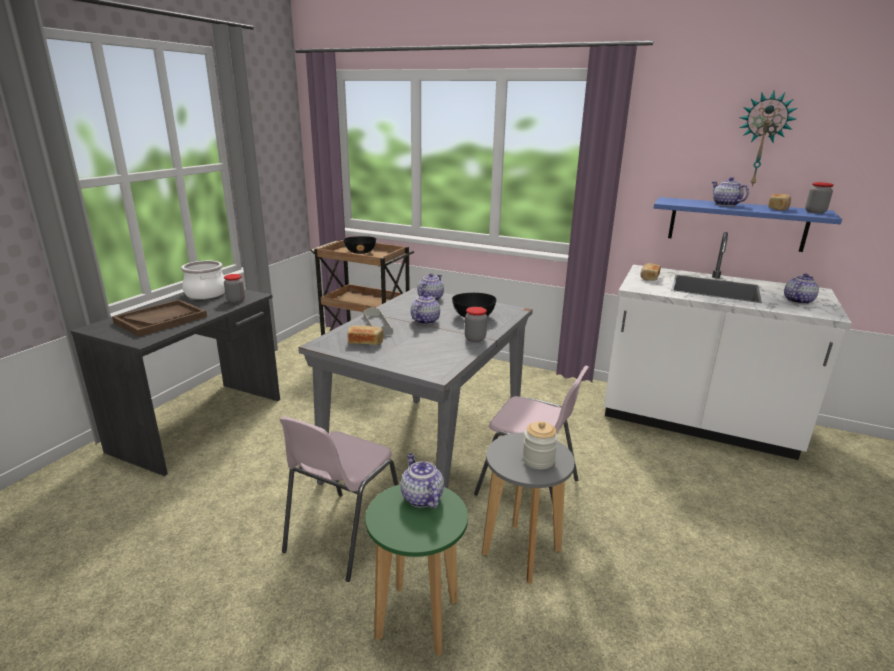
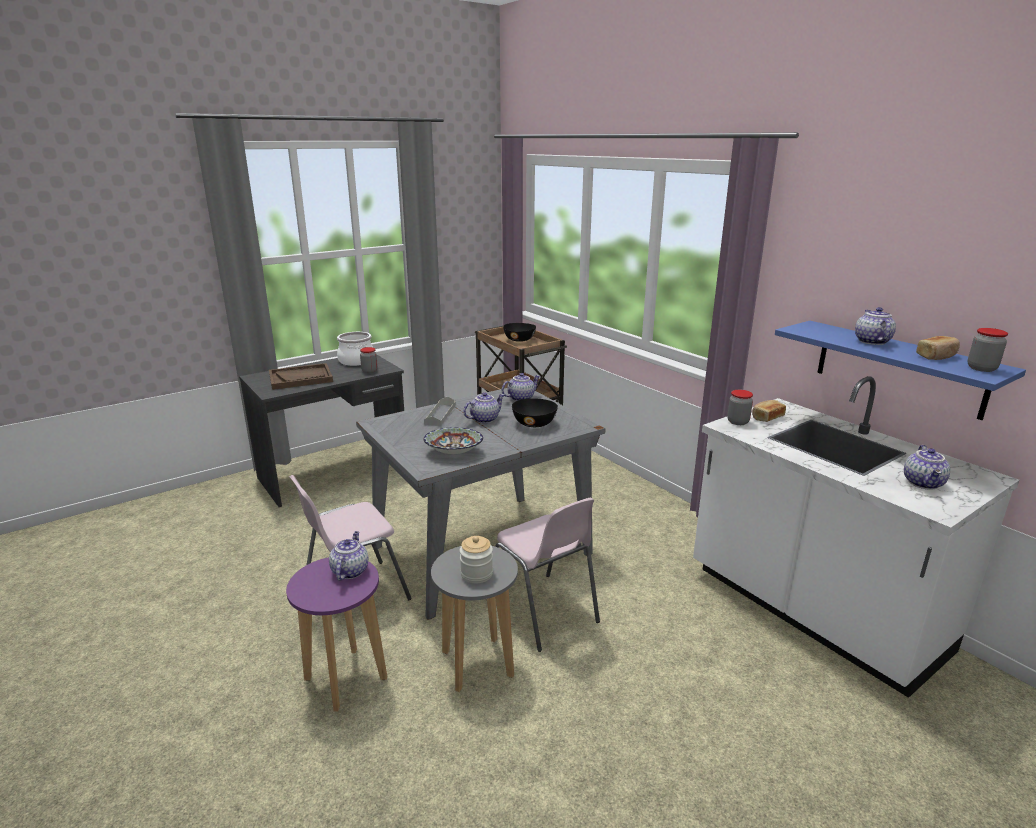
camera: 30 degrees right, 0 degrees up
bread [347,325,383,345] -> none
green stool [365,484,468,656] -> purple stool [286,557,387,712]
jar [465,307,487,342] -> jar moved to [727,390,753,425]
wall clock [739,91,797,187] -> none
teapot [784,274,819,304] -> teapot turned 120 degrees clockwise [904,445,950,490]
none -> bowl [424,427,483,454]

